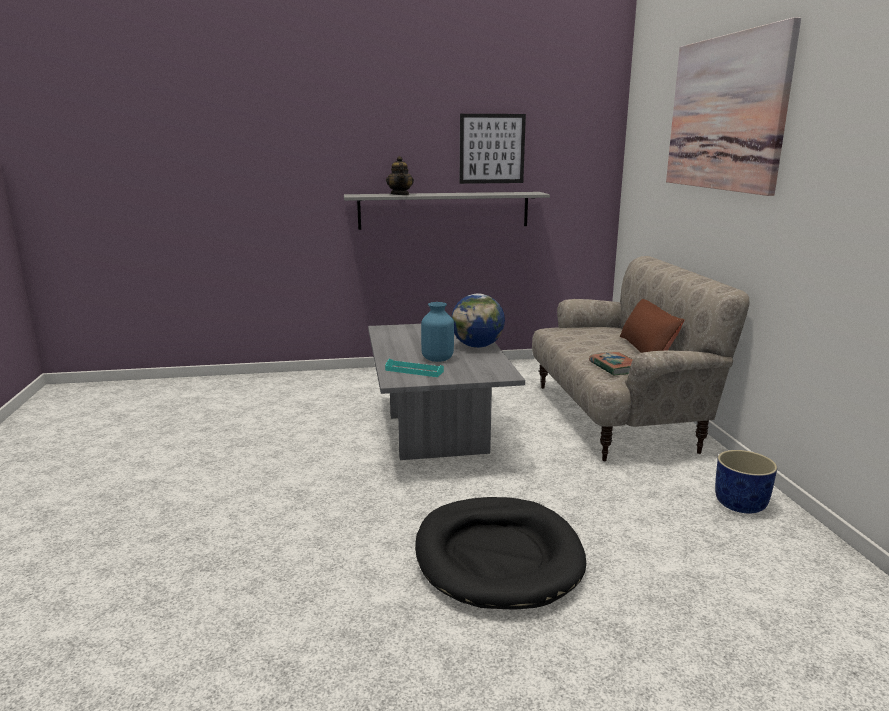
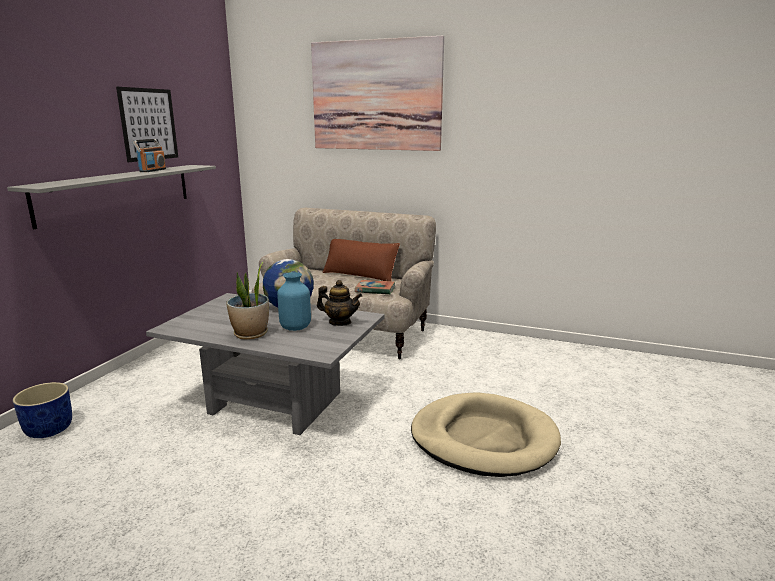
camera: 60 degrees left, 0 degrees up
turquoise tray [385,359,444,377] -> none
teapot [386,156,414,195] -> teapot moved to [317,280,362,326]
black dog bed [415,497,586,610] -> beige dog bed [411,392,561,477]
blue planter [715,450,777,513] -> blue planter moved to [13,382,72,438]
none -> radio [132,139,166,172]
none -> potted plant [226,262,269,340]

